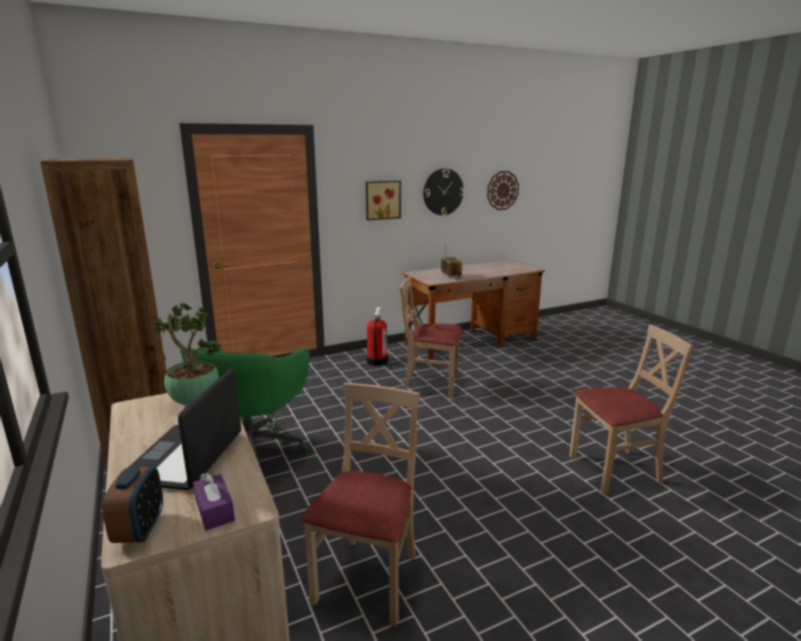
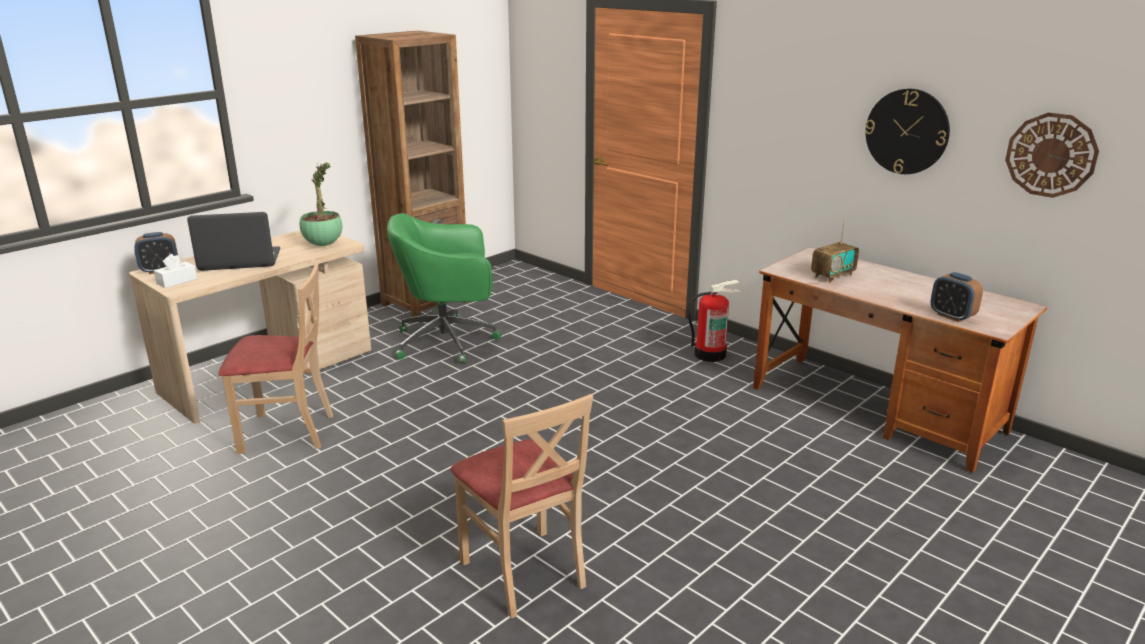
camera: 70 degrees right, 5 degrees up
purple tissue box [193,473,235,531] -> white tissue box [154,254,197,288]
picture [366,181,401,220] -> none
beige chair [400,276,462,398] -> none
none -> alarm clock [931,272,983,322]

